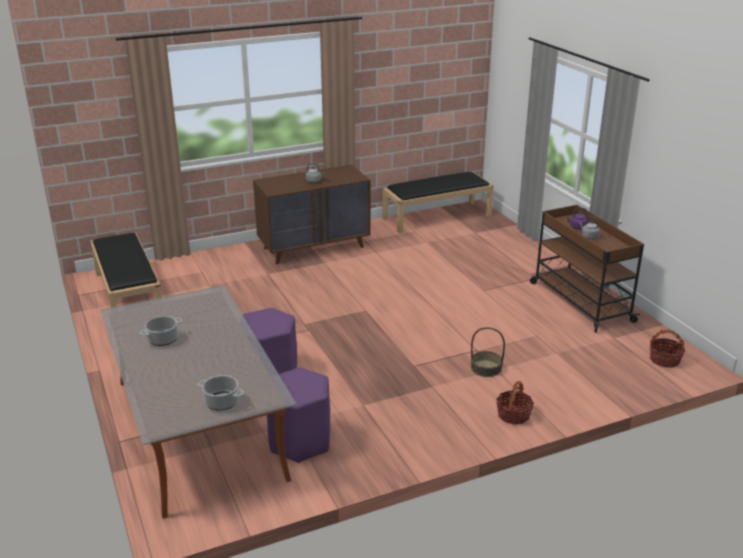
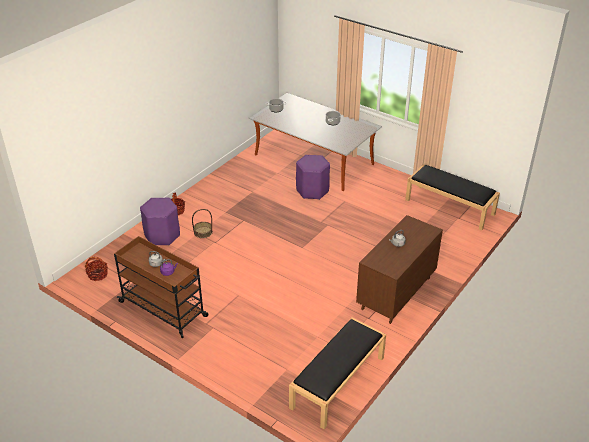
camera: 150 degrees right, 10 degrees up
purple stool [267,368,330,463] -> purple stool moved to [140,197,180,245]

